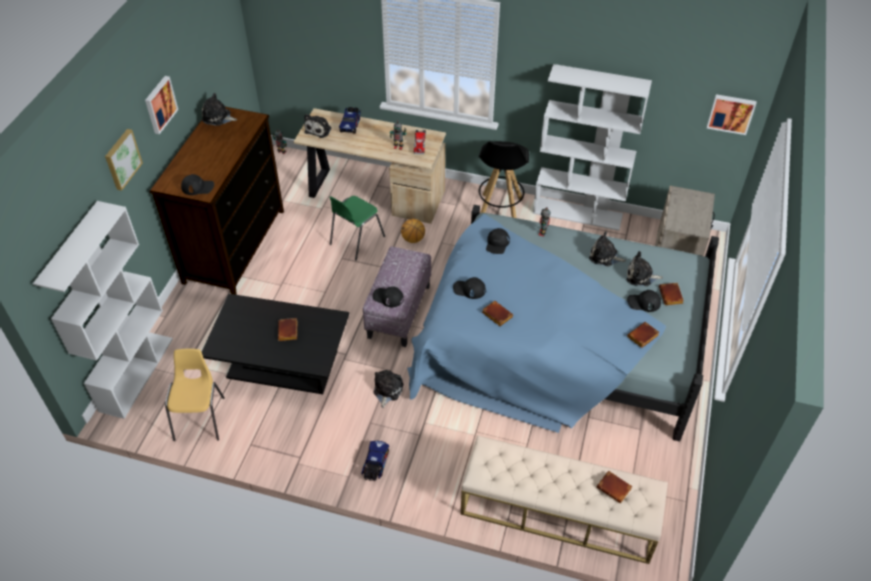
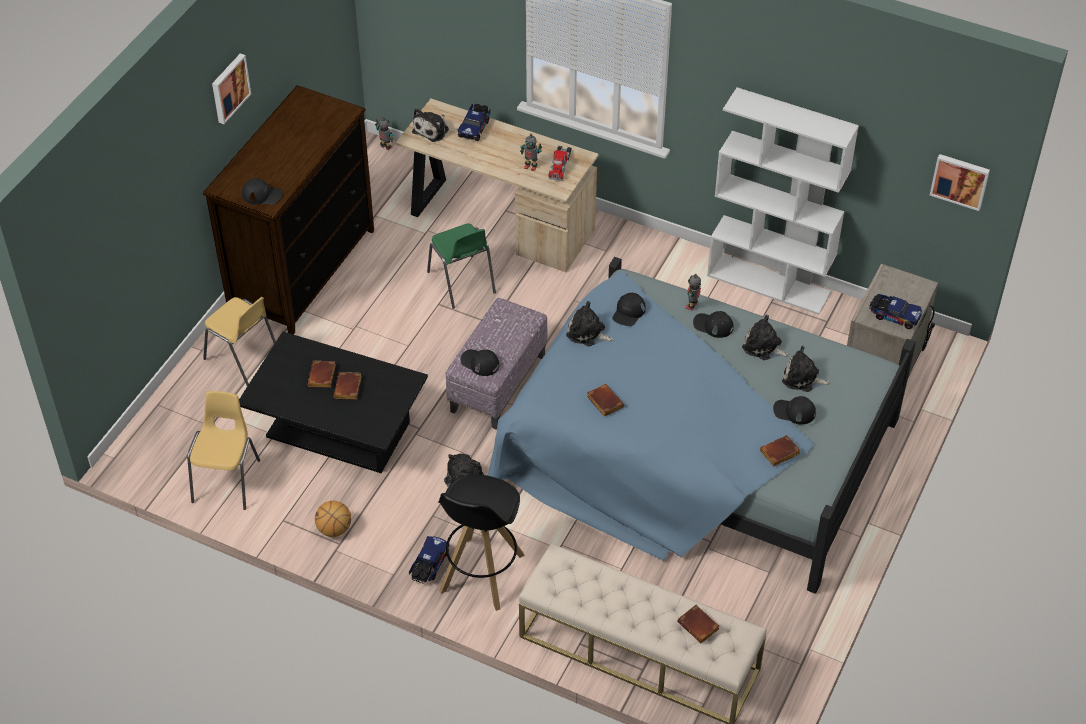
camera: 10 degrees right, 0 degrees up
white bookcase [33,201,173,419] -> none
picture [105,129,143,191] -> none
plush toy [202,93,237,126] -> plush toy moved to [566,301,614,346]
green chair [329,196,385,260] -> green chair turned 75 degrees counterclockwise [427,224,496,309]
basketball [401,219,425,243] -> basketball moved to [315,501,351,537]
black cap [453,277,486,299] -> black cap moved to [693,311,734,338]
black stool [479,141,529,218] -> black stool moved to [438,474,525,611]
brown book [659,283,684,305] -> brown book moved to [308,361,336,388]
none -> yellow chair [203,297,276,386]
none -> toy truck [869,294,922,329]

